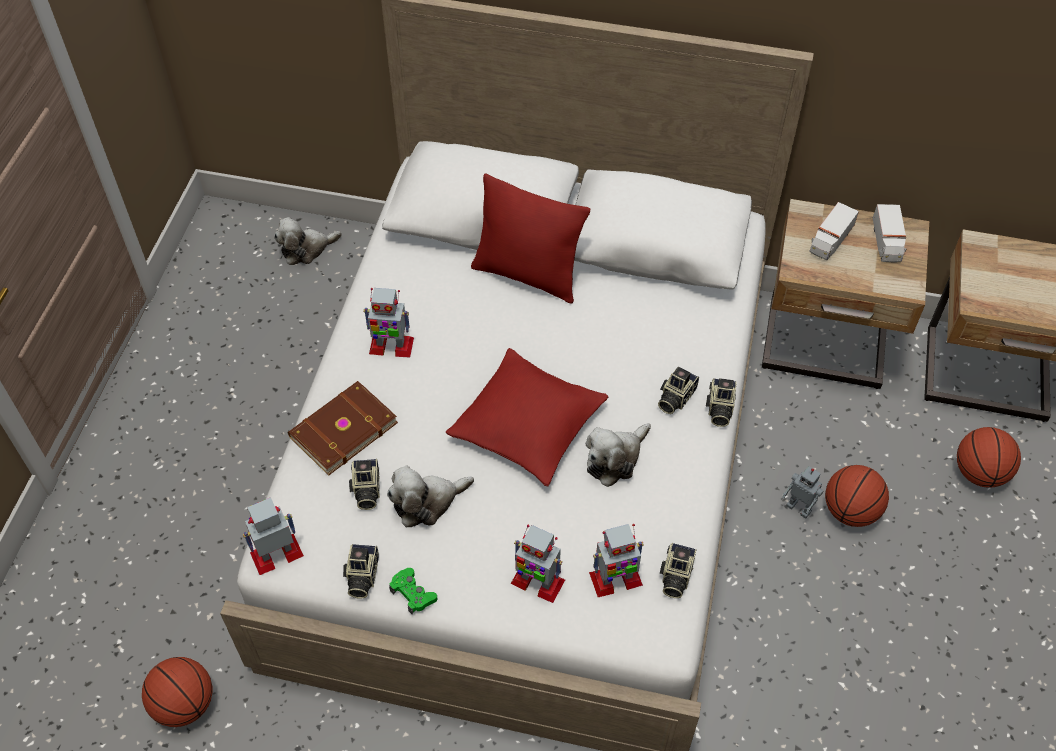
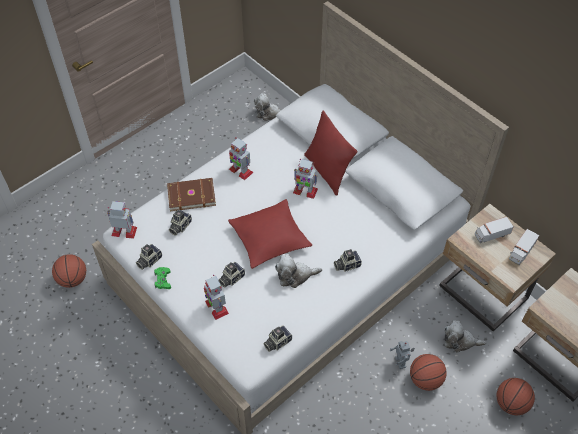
camera: 35 degrees right, 0 degrees up
plush toy [387,466,474,527] -> plush toy moved to [444,320,487,353]
toy robot [589,524,644,597] -> toy robot moved to [293,159,318,199]
camera [706,378,737,427] -> camera moved to [218,262,245,288]

